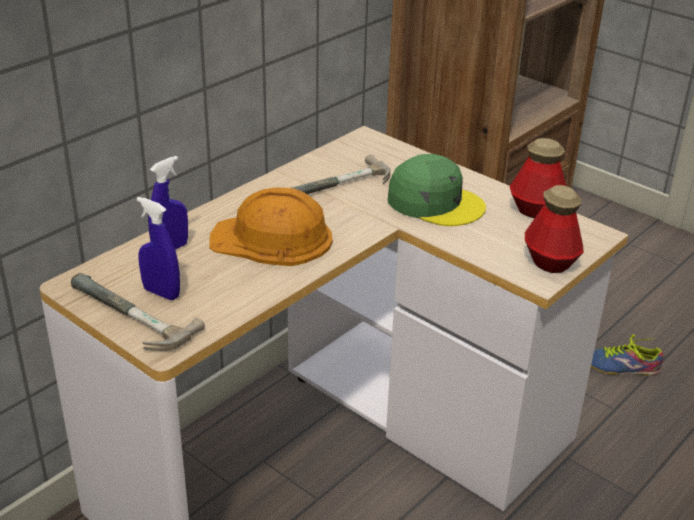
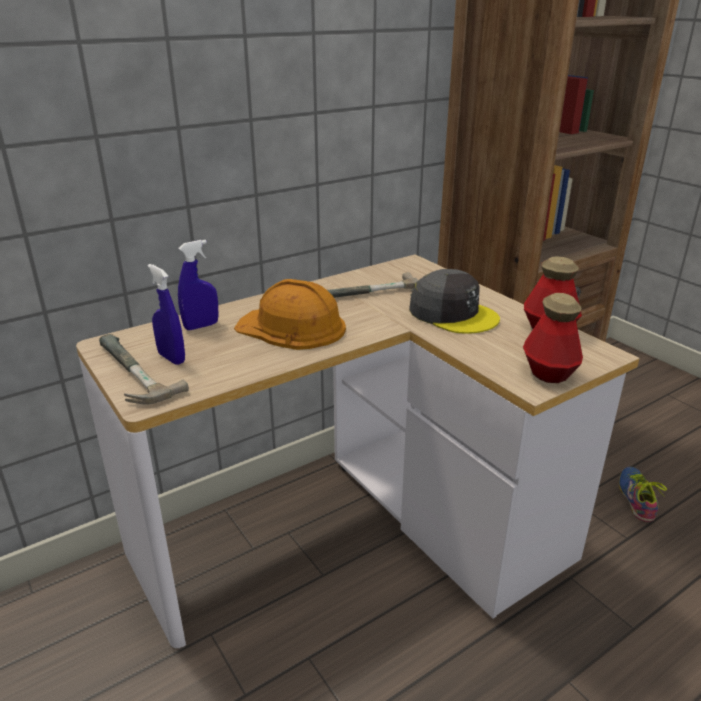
camera: 15 degrees right, 5 degrees down
green cap [388,154,486,226] -> grey cap [409,269,500,334]
shoe [591,335,664,376] -> shoe turned 75 degrees clockwise [619,467,667,522]

